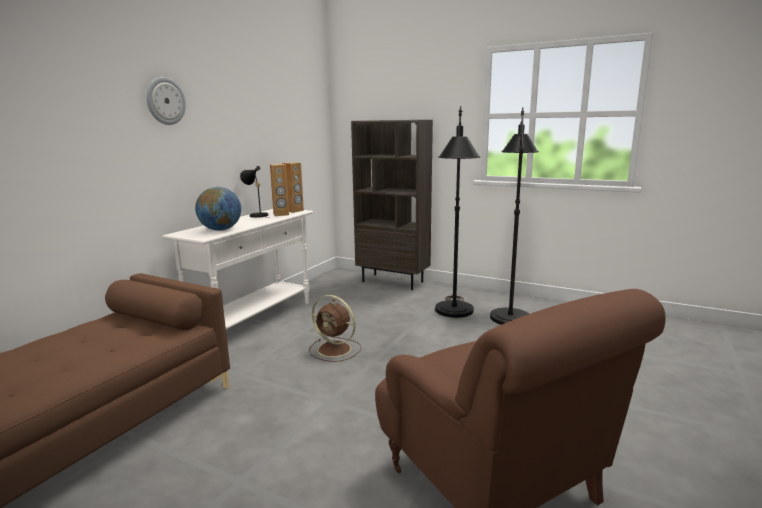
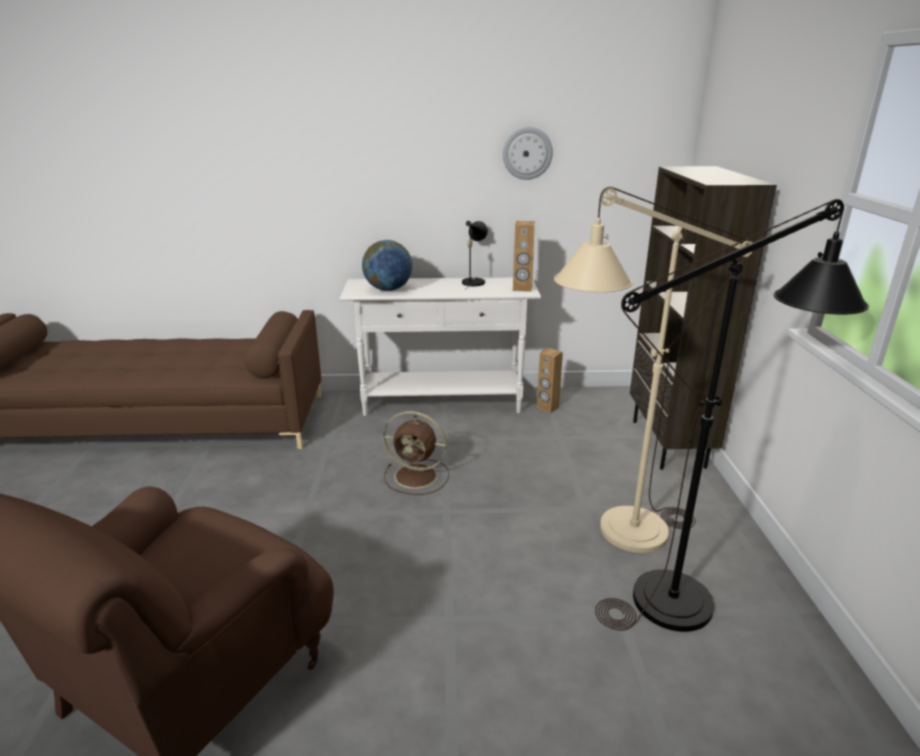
camera: 60 degrees right, 10 degrees up
wall clock [146,77,186,125] -> wall clock moved to [503,127,553,180]
brown speaker [270,164,289,216] -> brown speaker moved to [537,348,563,413]
brown fan [309,295,361,362] -> brown fan turned 75 degrees counterclockwise [383,411,449,495]
black floor lamp [435,106,480,318] -> beige floor lamp [554,187,753,553]

